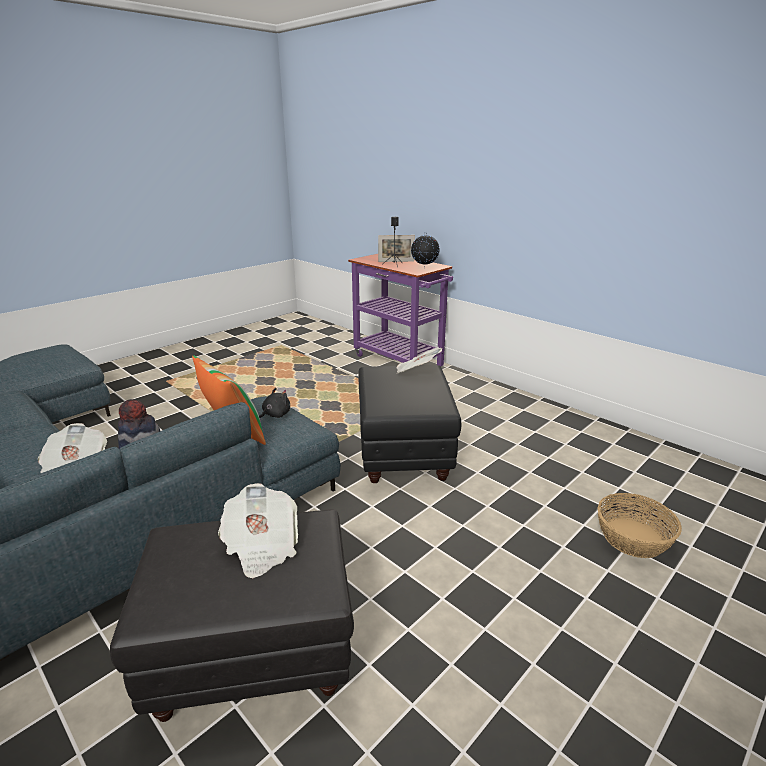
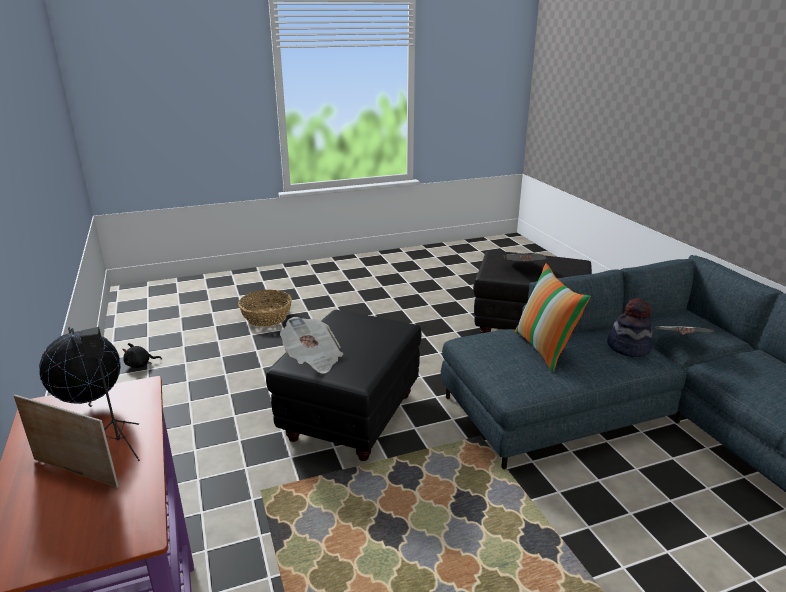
camera: 155 degrees left, 0 degrees up
black plush toy [259,388,290,418] -> black plush toy moved to [122,343,162,368]

